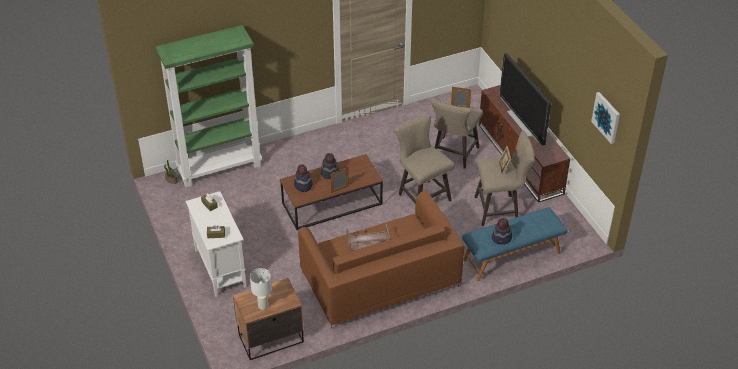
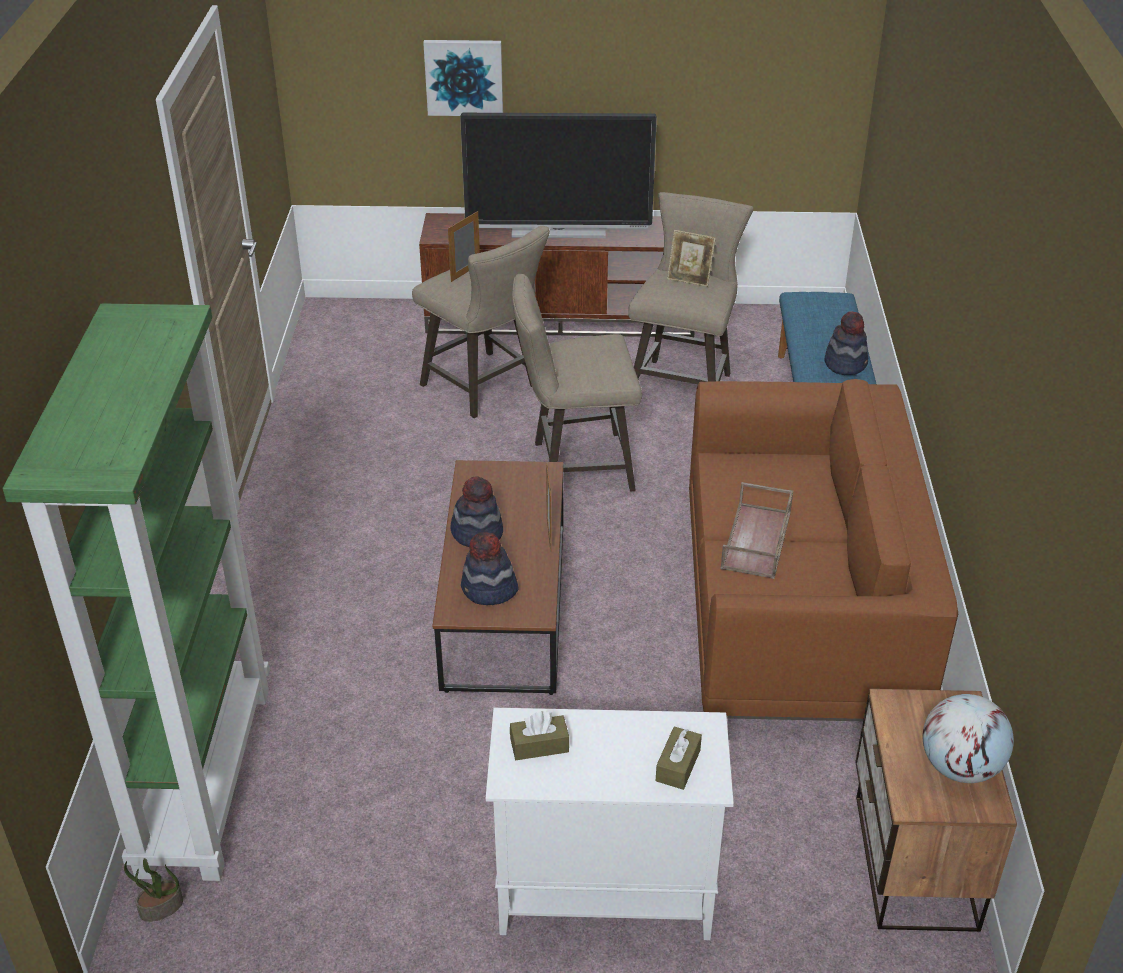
camera: 65 degrees left, 5 degrees down
white table lamp [250,268,272,310] -> globe [923,694,1014,783]
picture [591,92,620,144] -> picture moved to [423,40,503,116]

